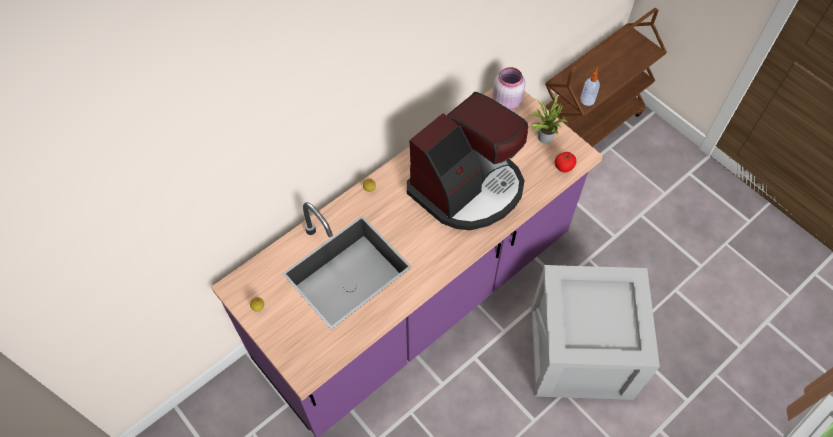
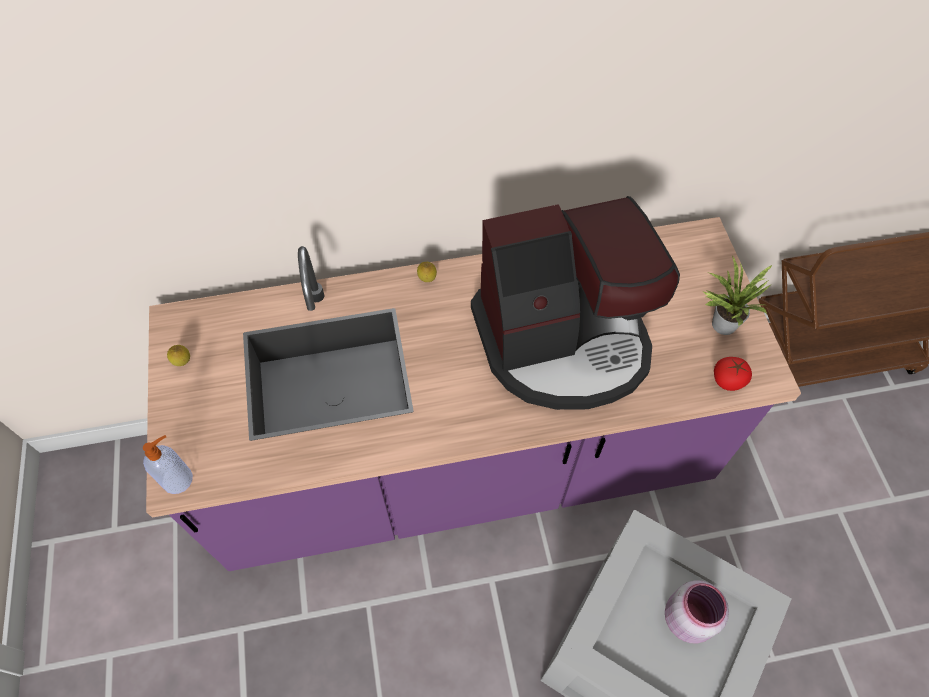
camera: 30 degrees right, 0 degrees up
pink jar [492,67,525,110] -> pink jar moved to [665,580,729,644]
soap dispenser [580,67,600,106] -> soap dispenser moved to [143,435,193,494]

